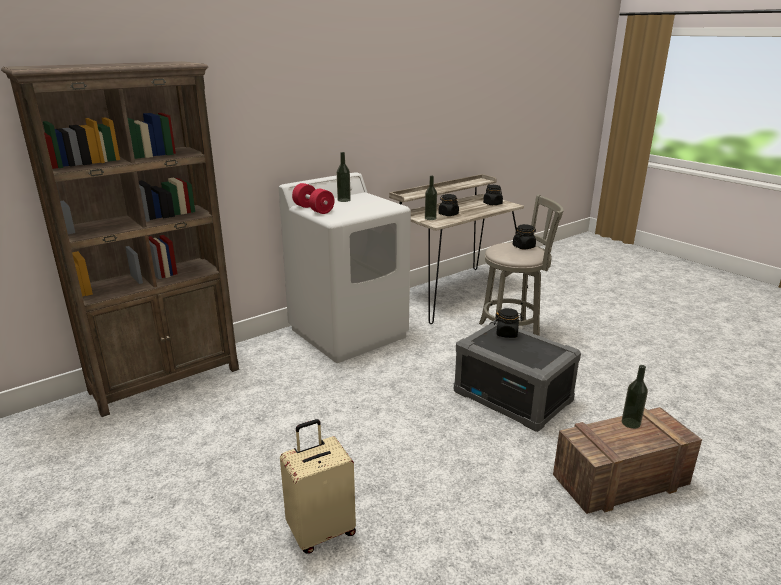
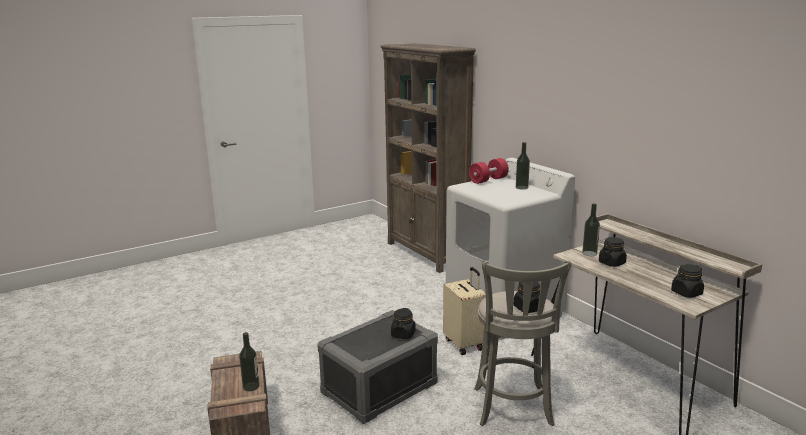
camera: 95 degrees right, 5 degrees down
beige suitcase [280,419,356,554] -> beige suitcase moved to [443,267,486,355]

